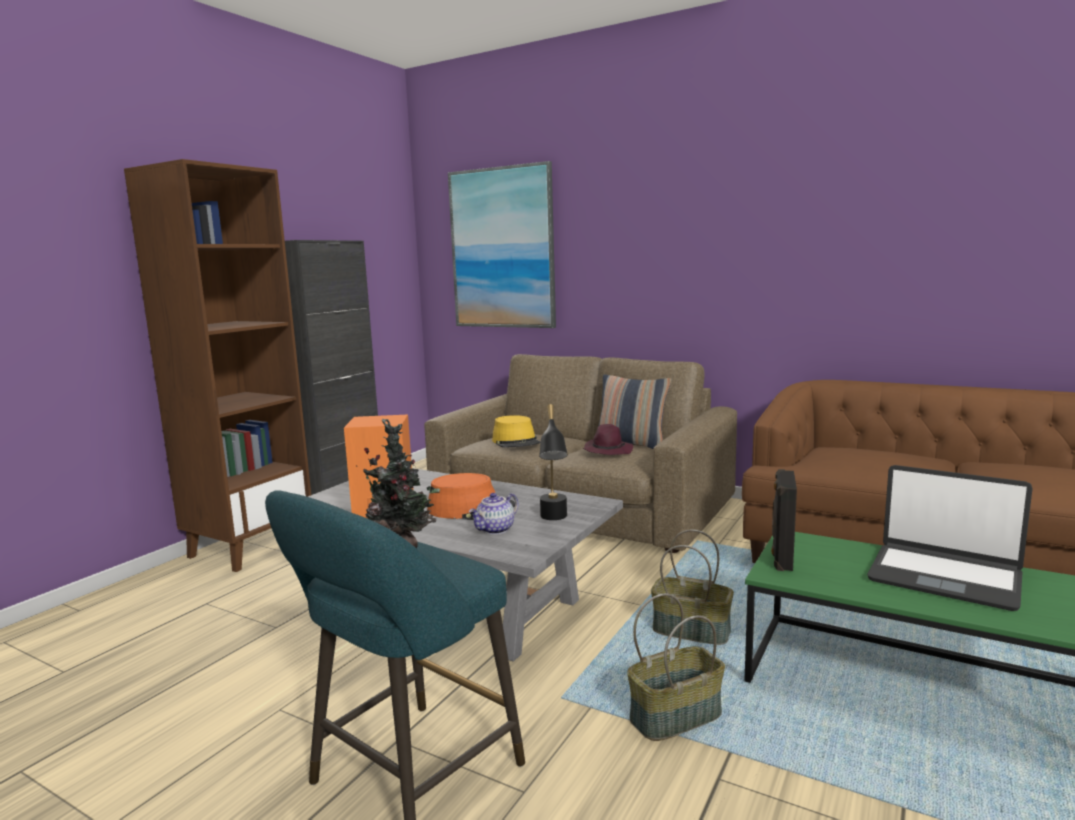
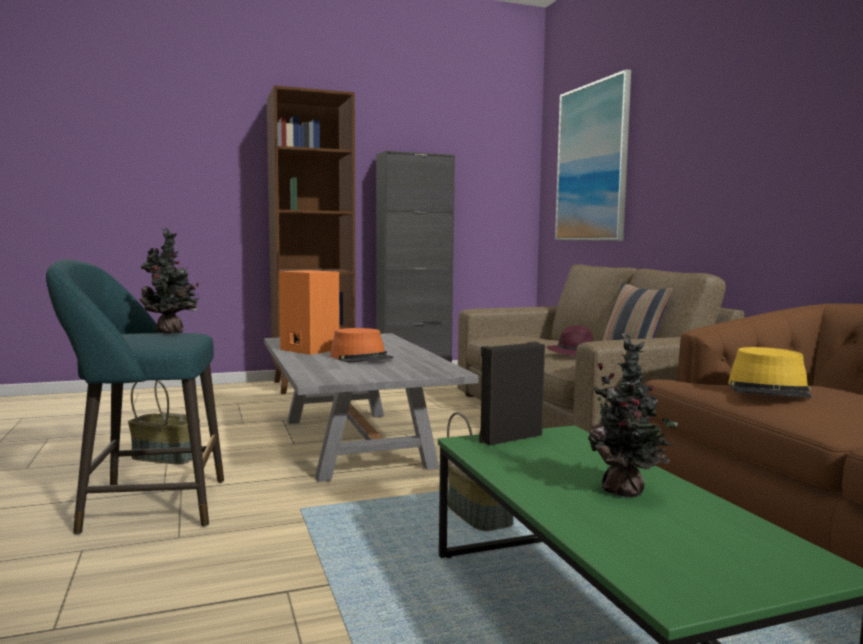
camera: 40 degrees right, 5 degrees down
teapot [469,493,519,535] -> none
yellow hat [492,415,540,448] -> yellow hat moved to [728,347,812,398]
black table lamp [539,404,568,520] -> none
basket [627,593,725,741] -> basket moved to [128,380,200,464]
laptop [867,465,1033,611] -> potted plant [588,334,678,498]

